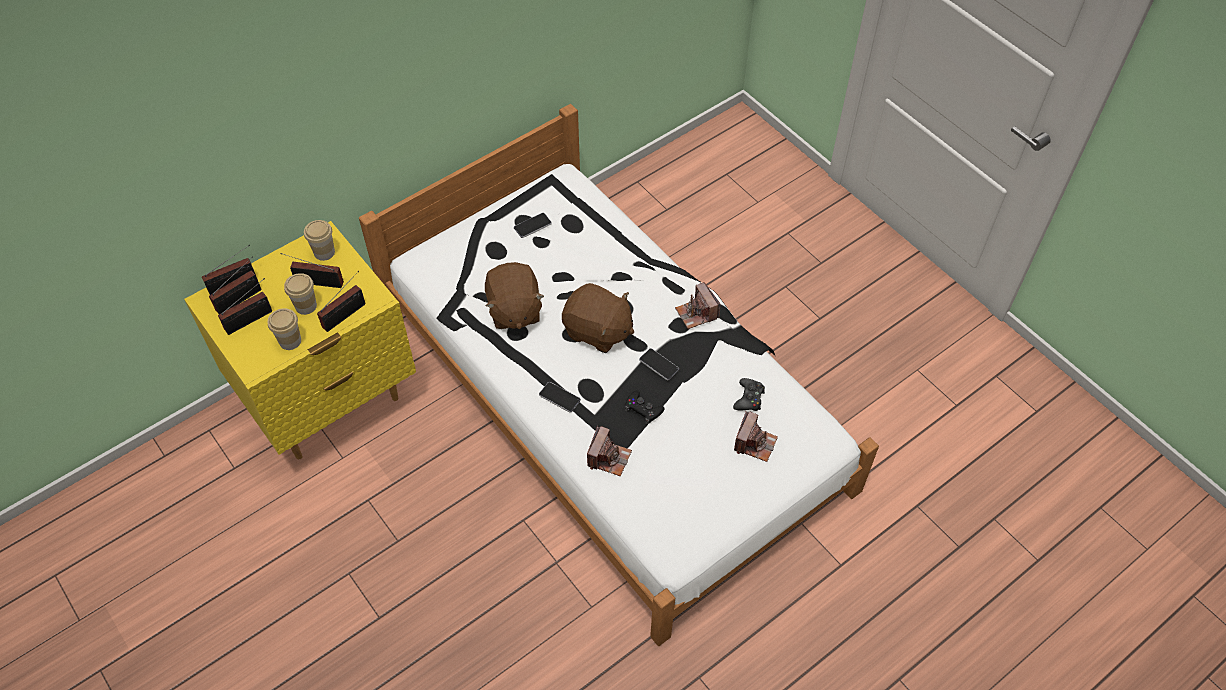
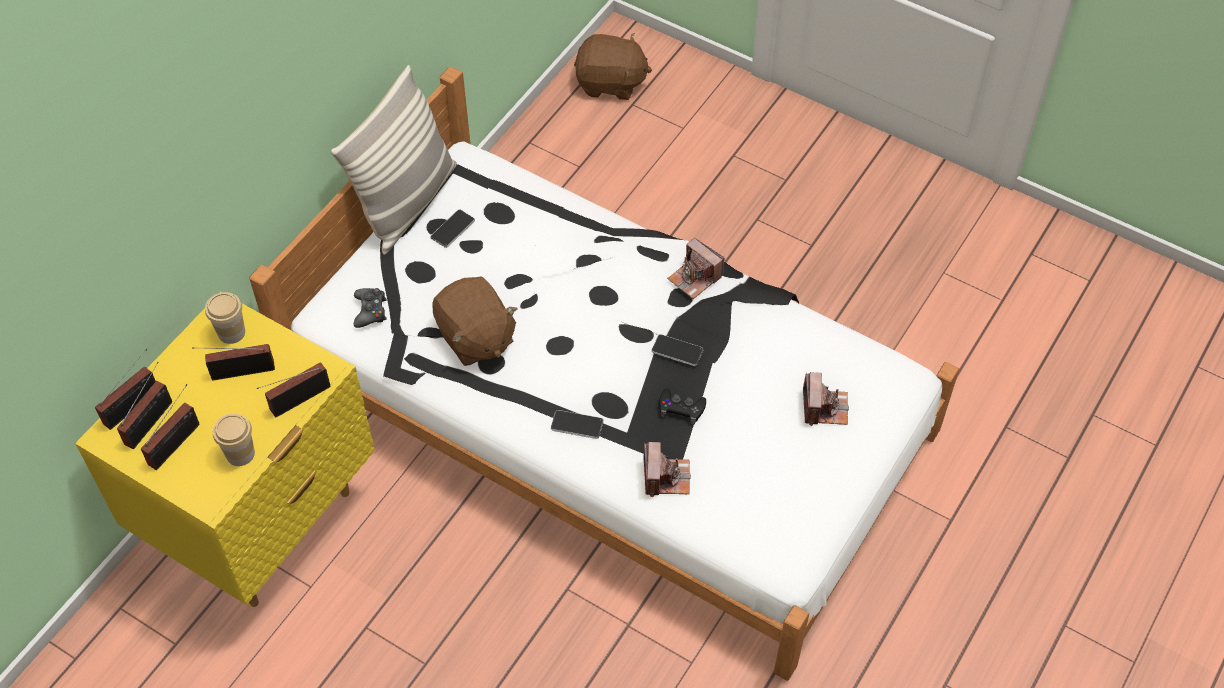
camera: 20 degrees left, 0 degrees up
cup [284,273,317,315] -> none
radio [317,271,365,332] -> radio turned 150 degrees counterclockwise [257,362,331,418]
brown plush toy [562,283,634,353] -> brown plush toy moved to [574,33,652,100]
black game controller [733,378,765,411] -> black game controller moved to [354,288,387,328]
none -> pillow [331,65,457,255]

